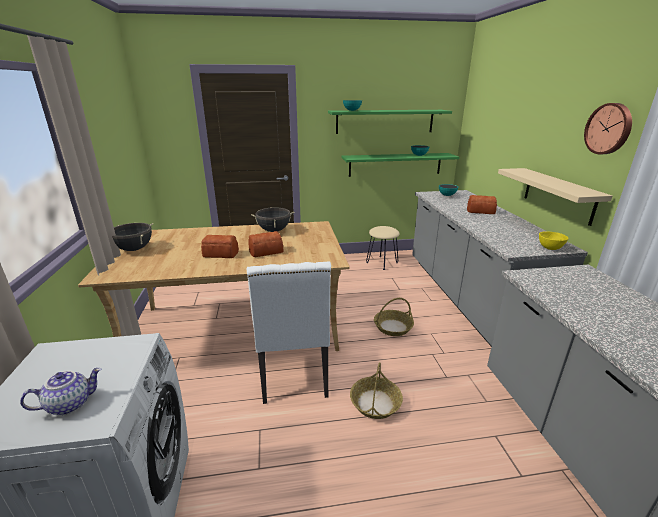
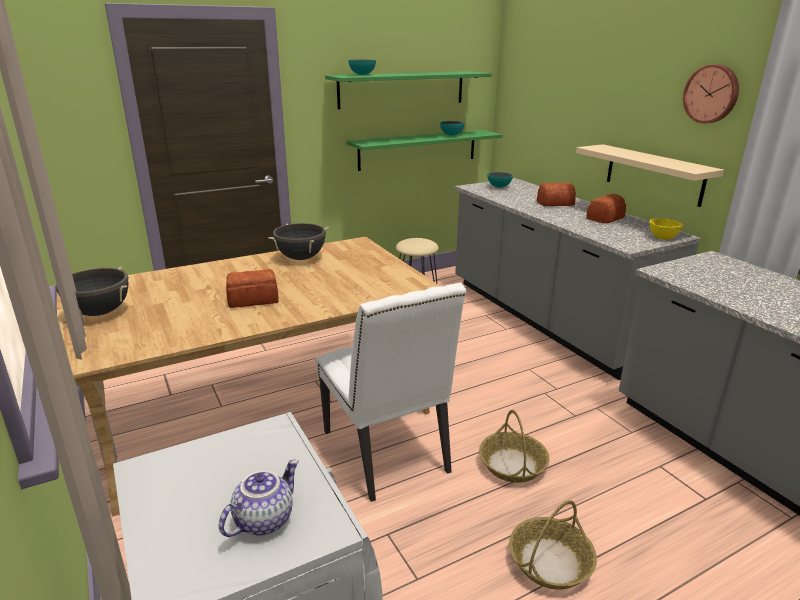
camera: 20 degrees left, 0 degrees up
bread [248,231,284,257] -> bread moved to [587,194,626,223]
basket [374,298,414,336] -> basket moved to [509,500,597,590]

